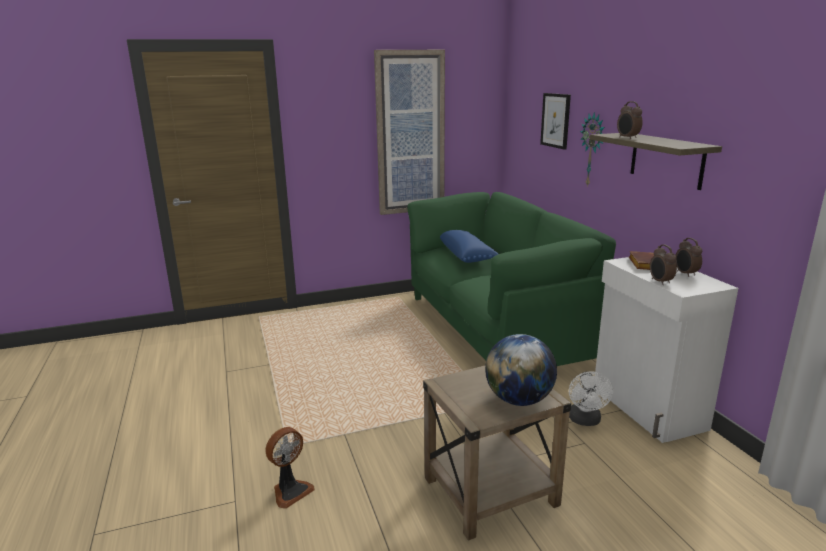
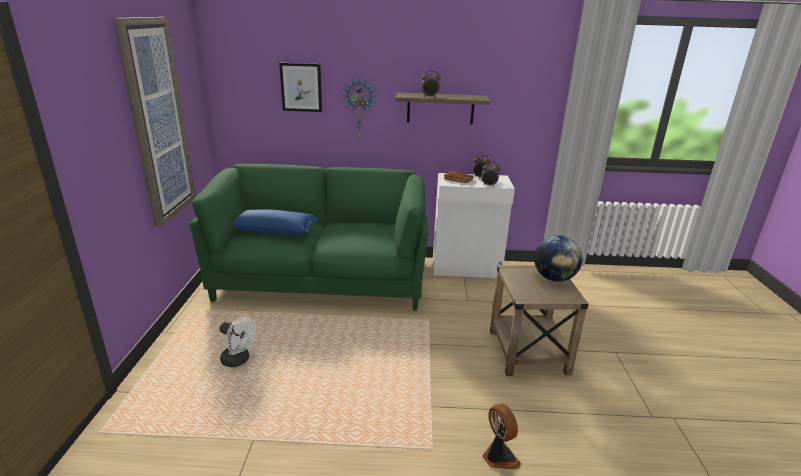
camera: 70 degrees left, 5 degrees up
white fan [569,371,613,426] -> white fan moved to [220,316,256,367]

